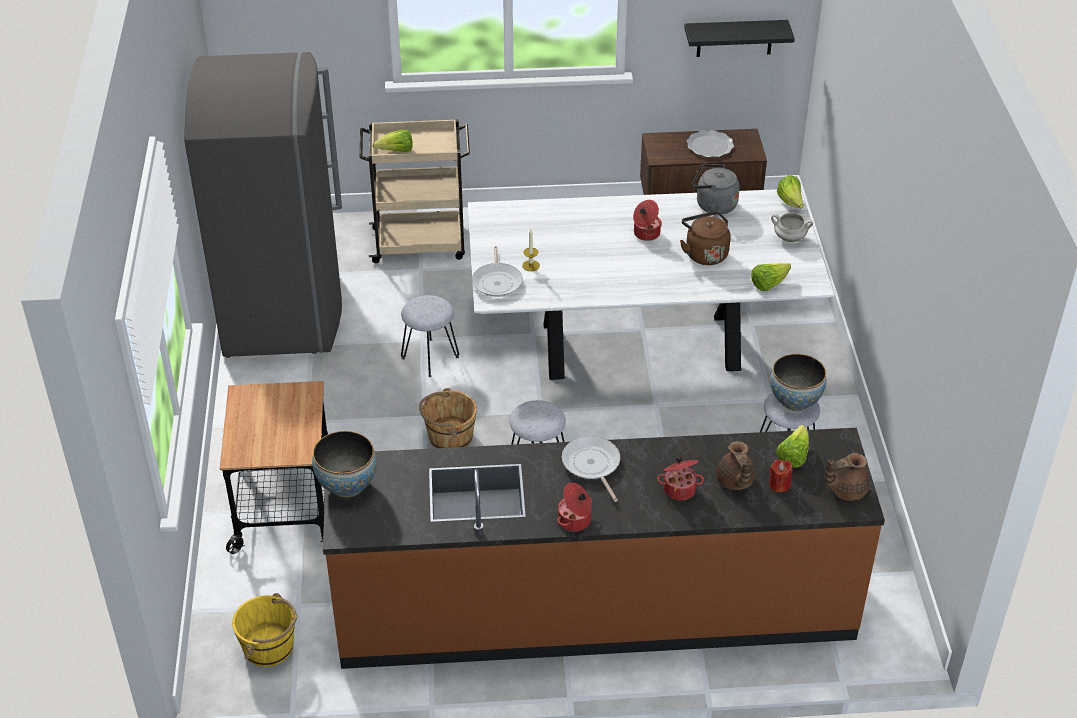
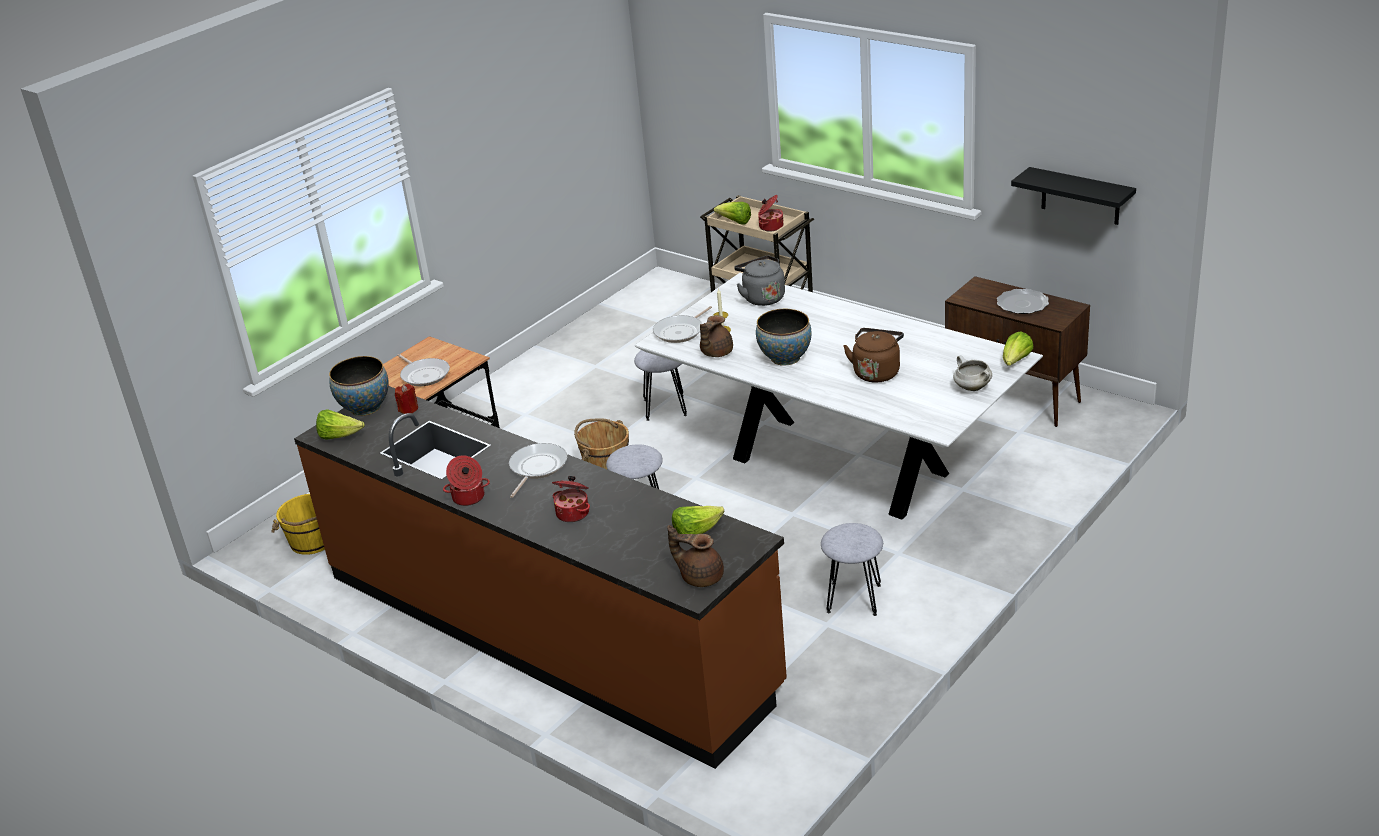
camera: 45 degrees right, 10 degrees down
grey fridge [184,52,342,358] -> none
cooking pot [633,200,662,241] -> cooking pot moved to [758,195,783,232]
grey kettle [692,164,740,214] -> grey kettle moved to [734,255,785,306]
brown teapot [716,441,755,490] -> brown teapot moved to [700,315,733,357]
lettuce [751,263,791,291] -> lettuce moved to [316,409,365,440]
red candle [769,460,793,492] -> red candle moved to [395,384,418,414]
bowl [770,354,827,411] -> bowl moved to [756,309,811,366]
none -> frying pan [397,354,450,386]

